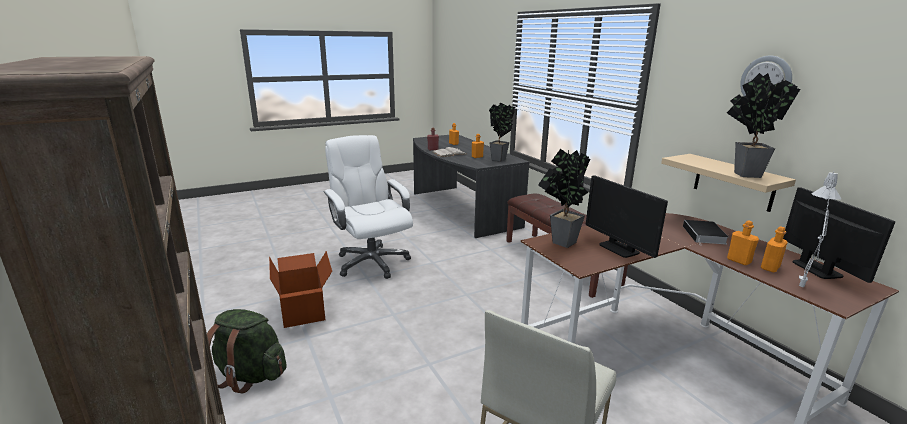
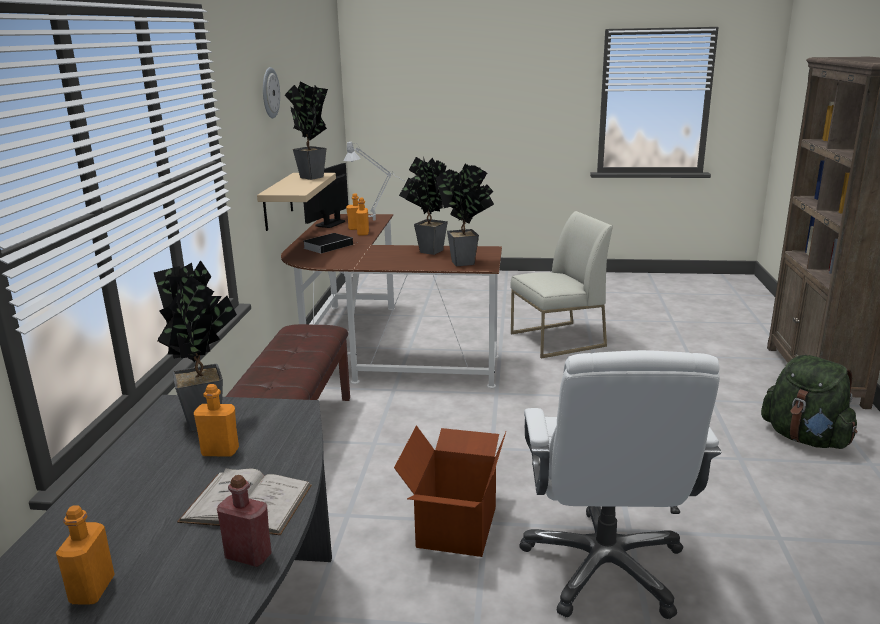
camera: 145 degrees left, 0 degrees up
cardboard box [269,251,332,328] -> cardboard box moved to [394,425,506,557]
monitor [586,175,668,258] -> potted plant [399,156,448,255]

